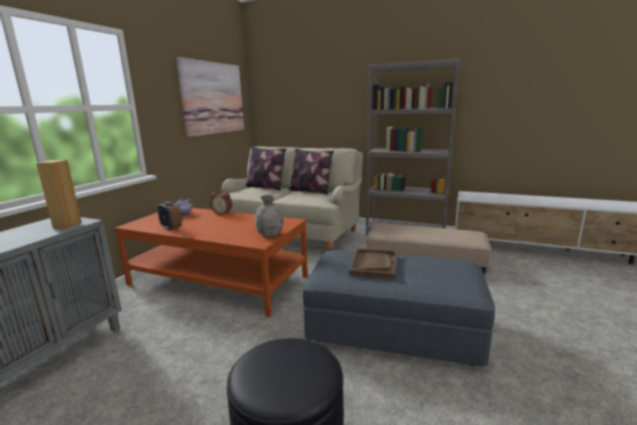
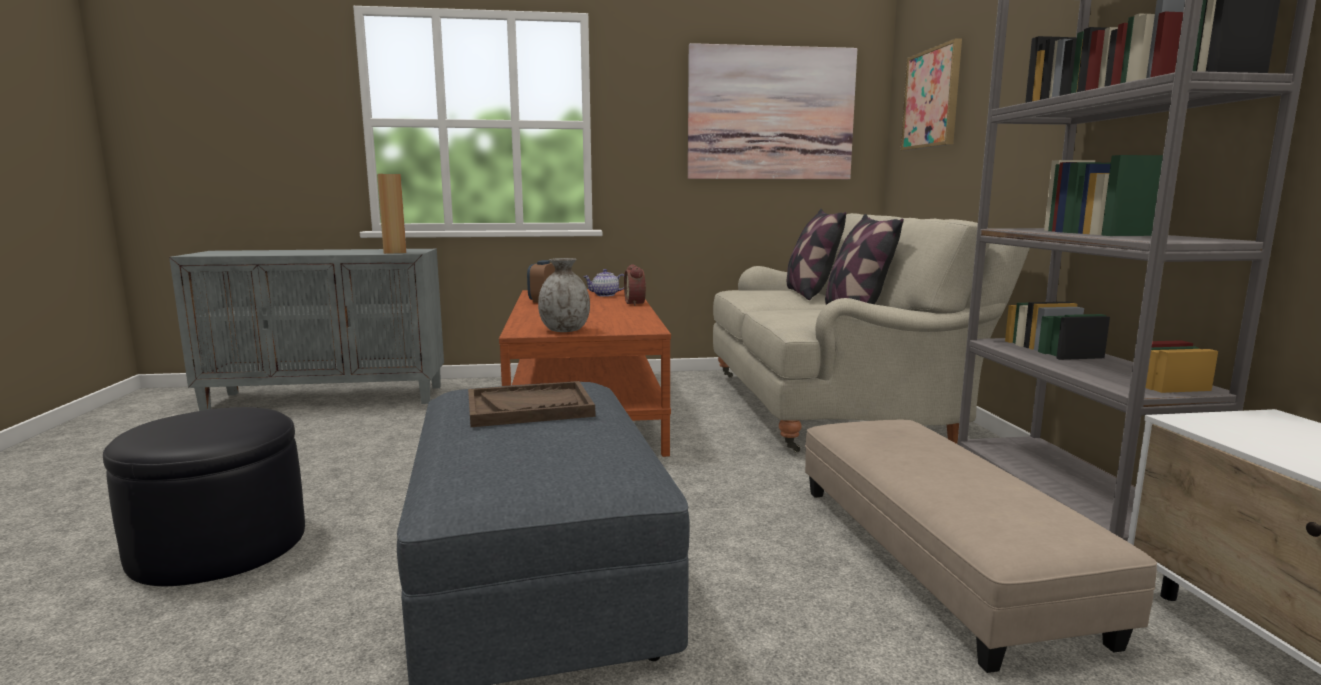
camera: 60 degrees right, 5 degrees down
none -> picture [901,38,962,151]

